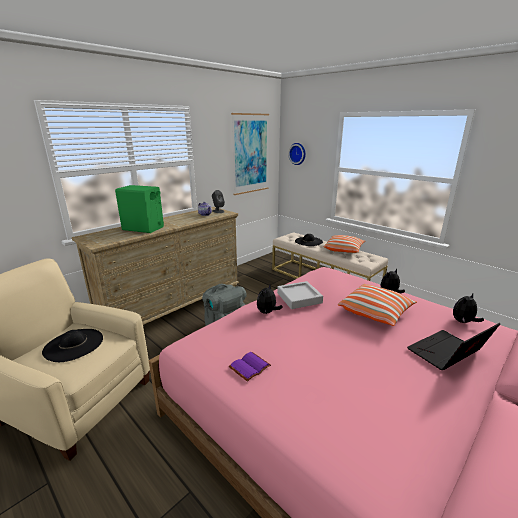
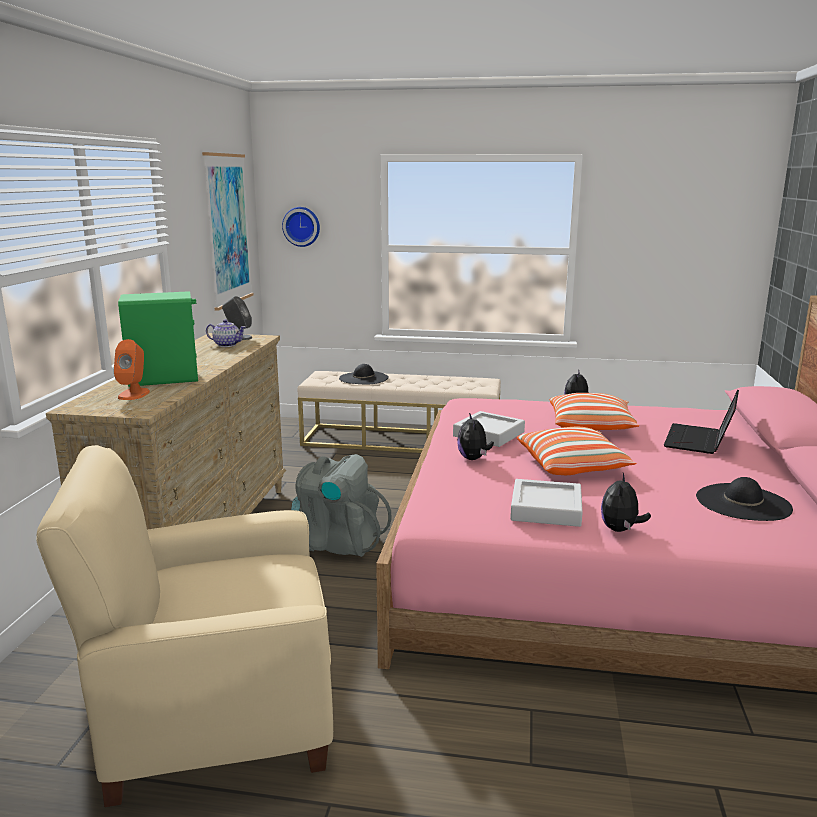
camera: 35 degrees left, 5 degrees down
black hat [42,329,103,362] -> black hat moved to [696,477,793,521]
purple book [229,352,271,382] -> grey tray [510,479,583,527]
pillow [324,235,366,253] -> pillow moved to [517,427,636,475]
plush toy [453,293,484,323] -> plush toy moved to [601,473,651,532]
none -> orange speaker [114,339,150,400]

